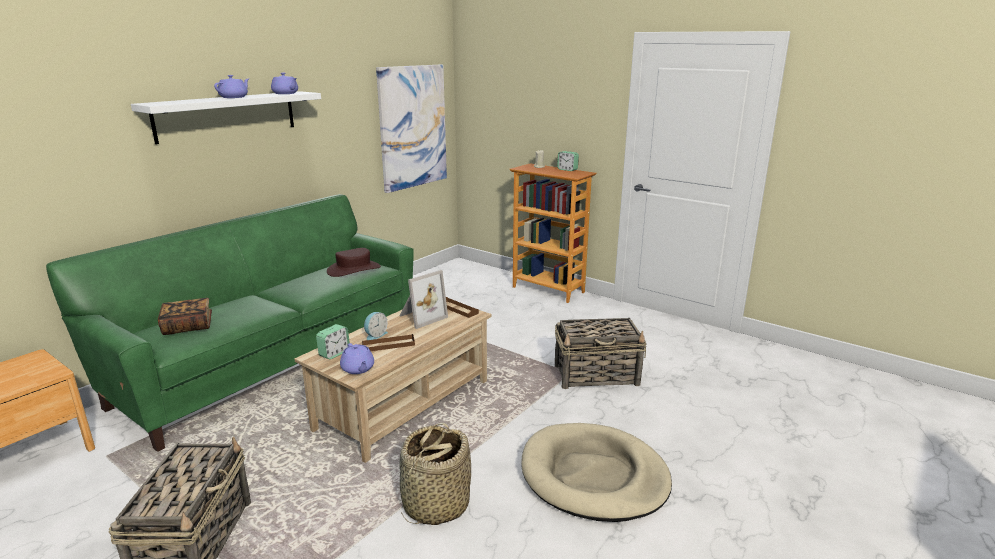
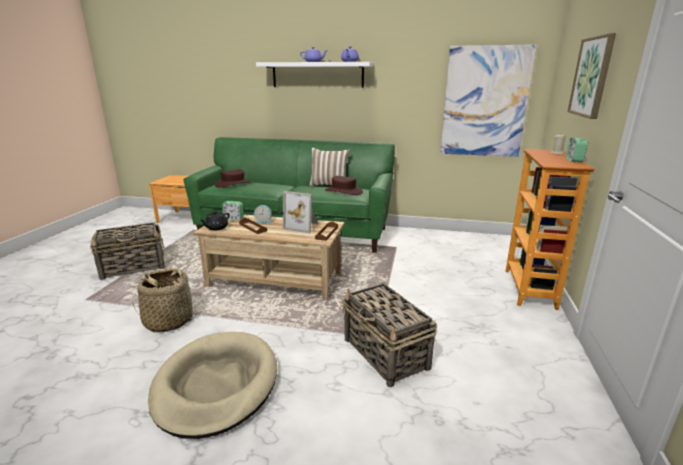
camera: 65 degrees right, 0 degrees up
book [158,298,212,335] -> brown hat [215,169,252,187]
purple teapot [340,343,374,374] -> black teapot [200,211,229,230]
none -> pillow [309,148,350,186]
none -> picture [568,33,616,119]

